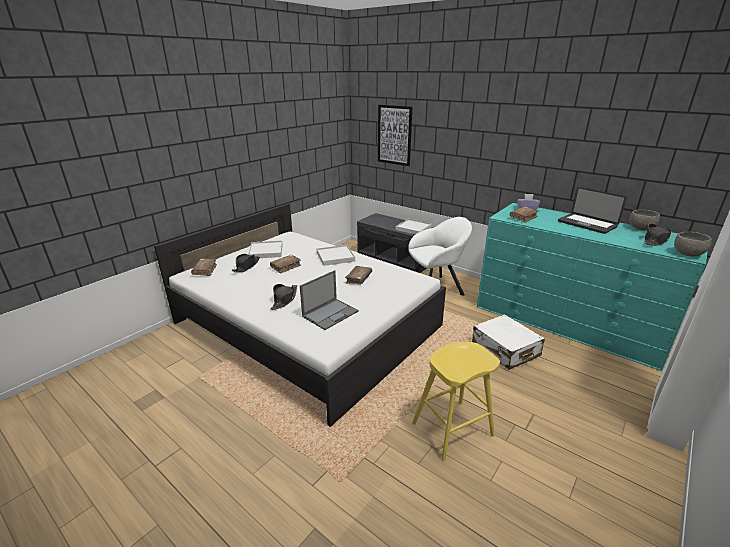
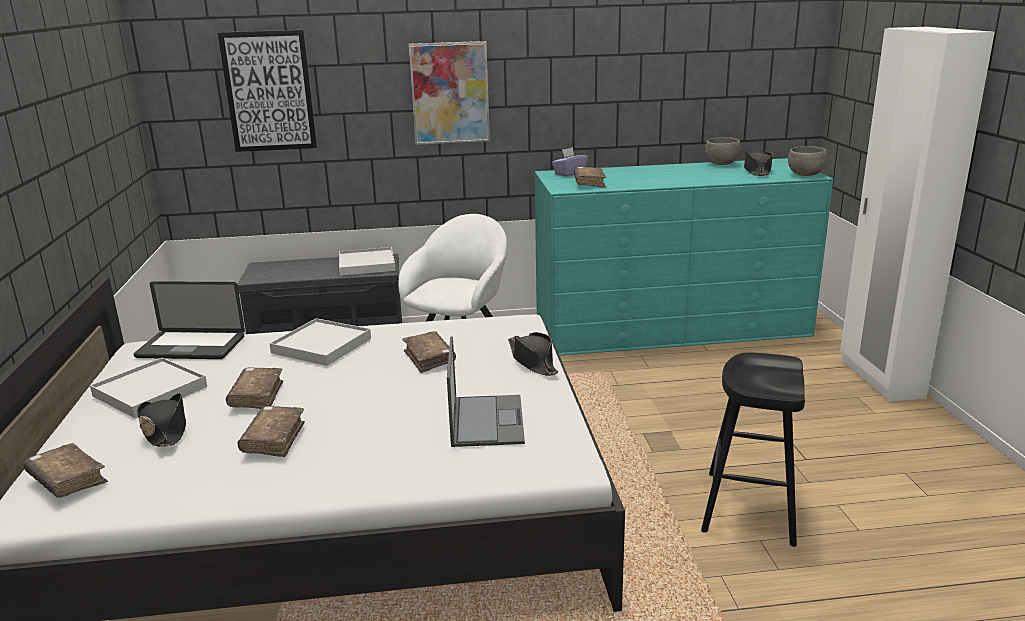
camera: 45 degrees left, 5 degrees down
black hat [270,284,297,310] -> black hat moved to [508,332,558,376]
yellow stool [412,342,500,461] -> black stool [701,352,805,547]
white suitcase [472,314,545,370] -> none
laptop [558,187,627,234] -> laptop moved to [133,281,245,359]
none -> brown book [237,406,305,457]
none -> picture [409,41,490,145]

